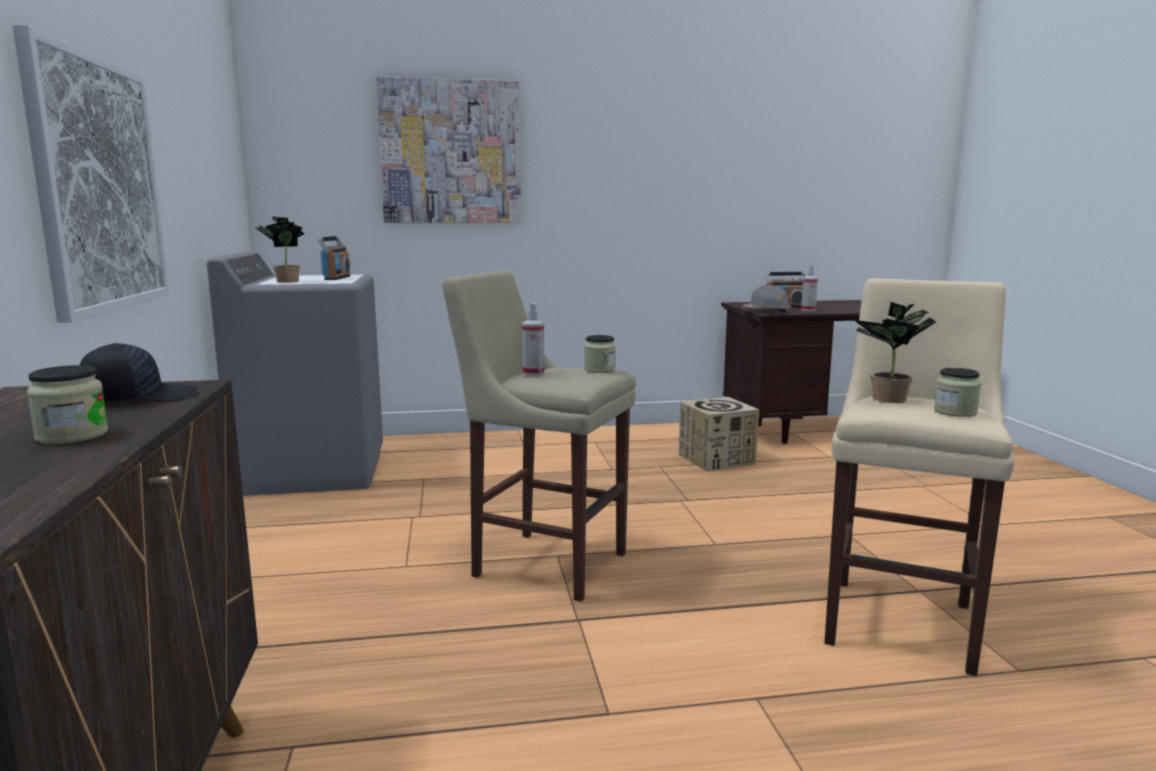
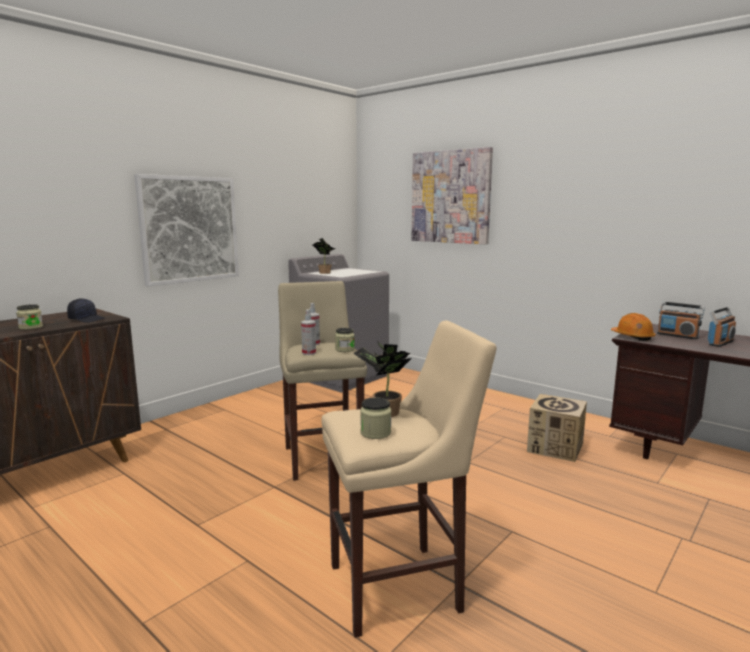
camera: 50 degrees right, 0 degrees up
radio [318,236,350,280] -> radio moved to [708,307,736,347]
grey hard hat [742,285,791,313] -> orange hard hat [611,313,656,341]
spray bottle [801,265,818,311] -> spray bottle moved to [301,309,316,355]

